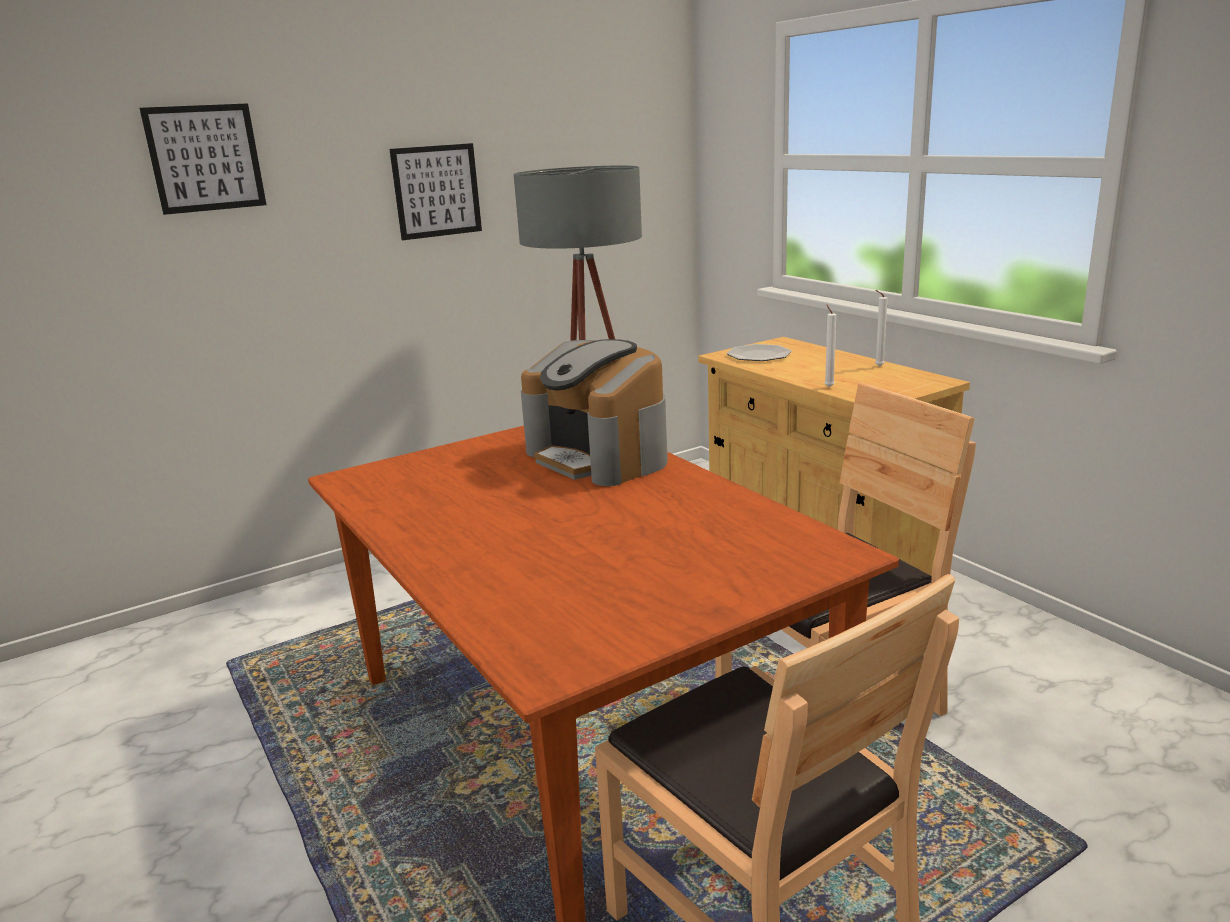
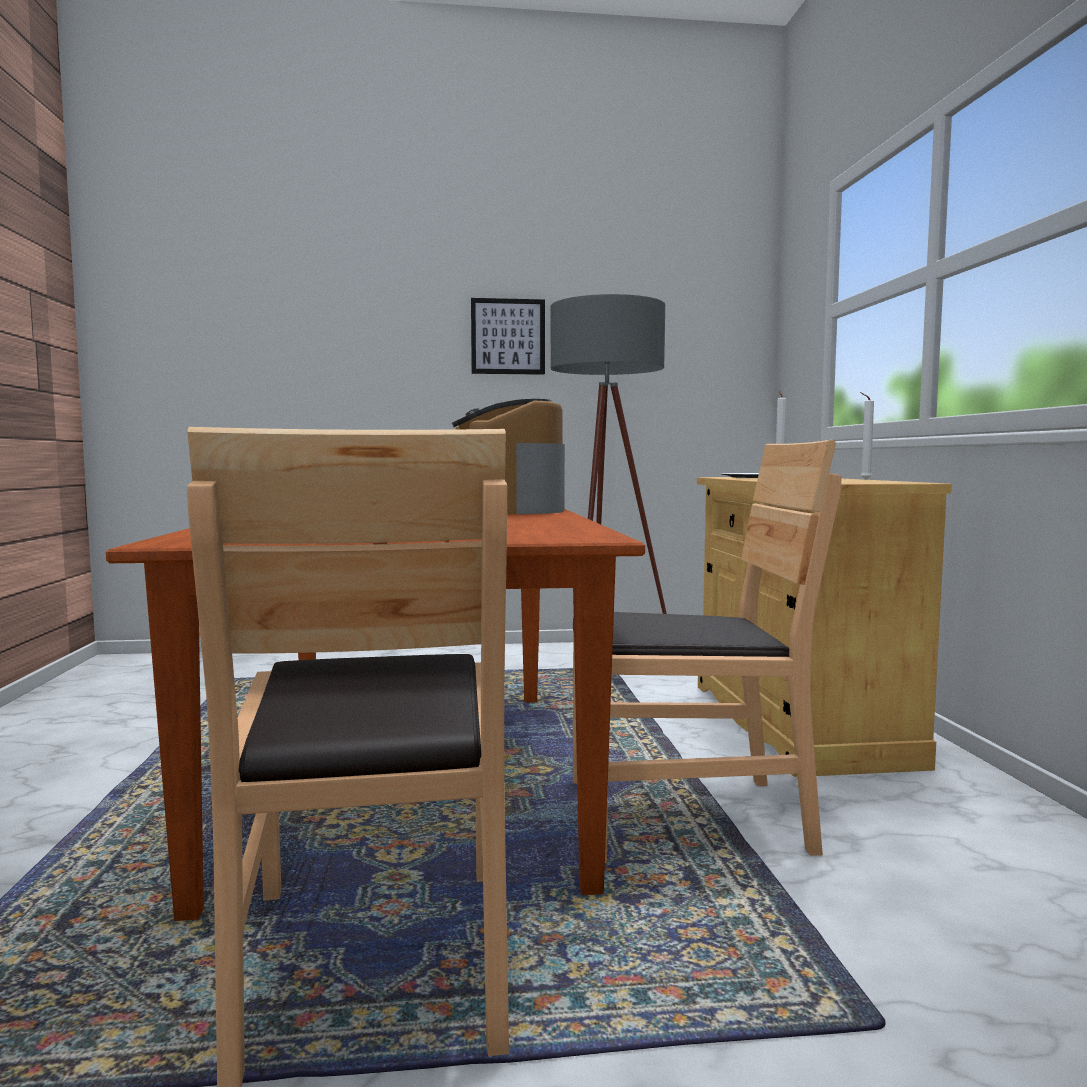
camera: 25 degrees right, 15 degrees down
picture [140,103,266,215] -> none

